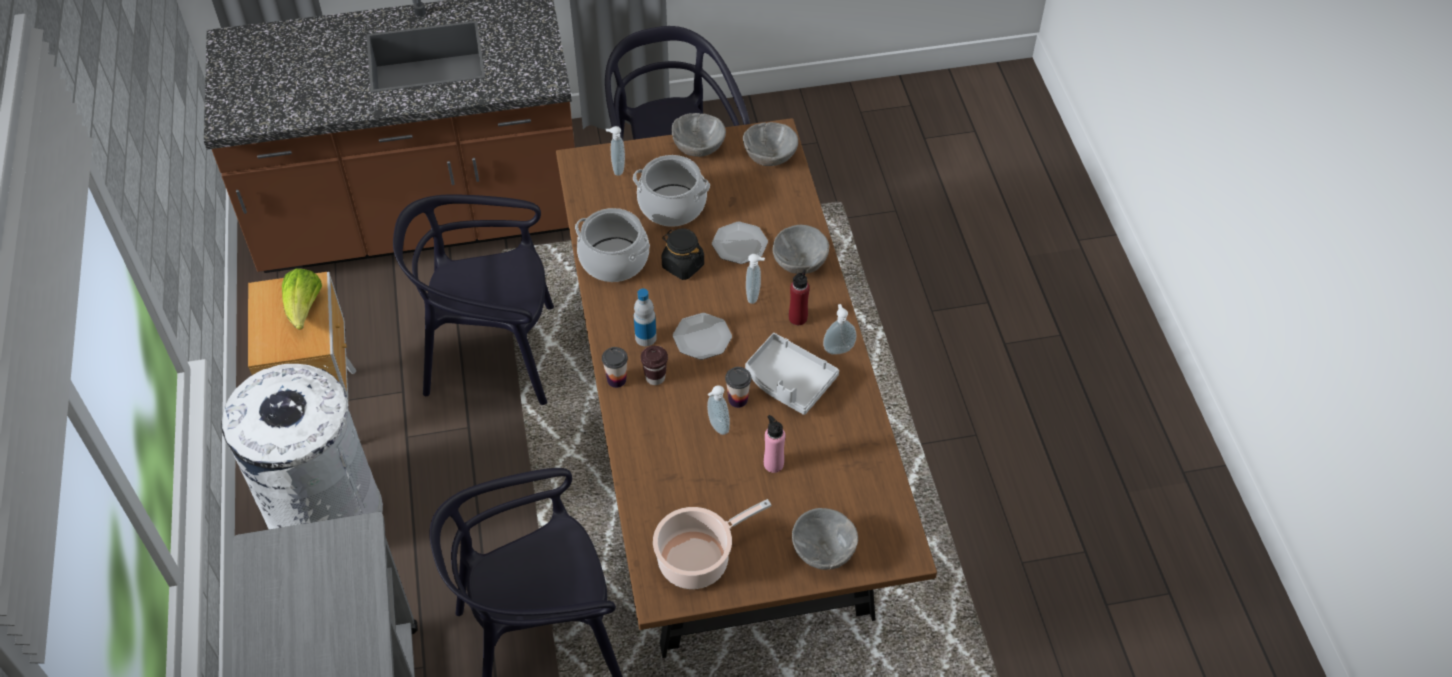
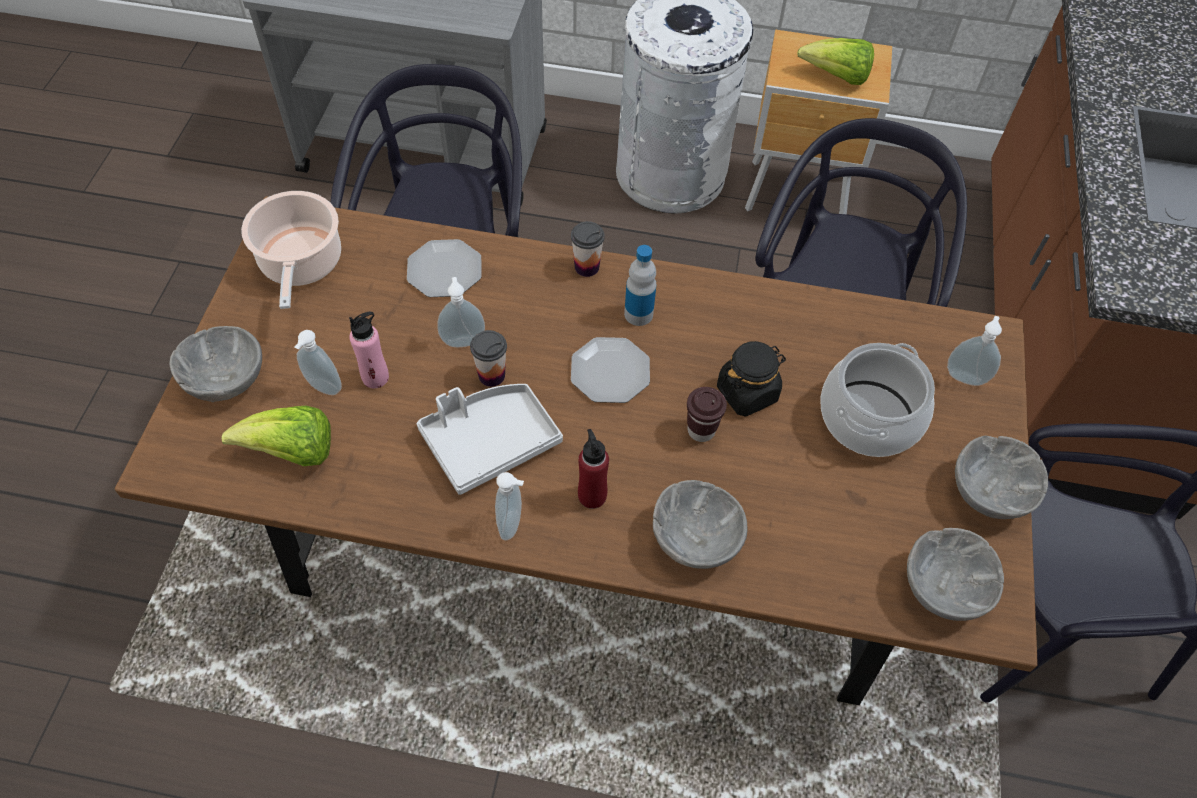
camera: 110 degrees right, 5 degrees up
cooking pot [575,208,650,282] -> none
brown cup [641,346,668,385] -> brown cup moved to [687,387,727,442]
plate [712,222,768,264] -> plate moved to [407,239,482,297]
soap dispenser [746,254,765,304] -> soap dispenser moved to [295,330,342,395]
none -> lettuce [221,406,331,466]

